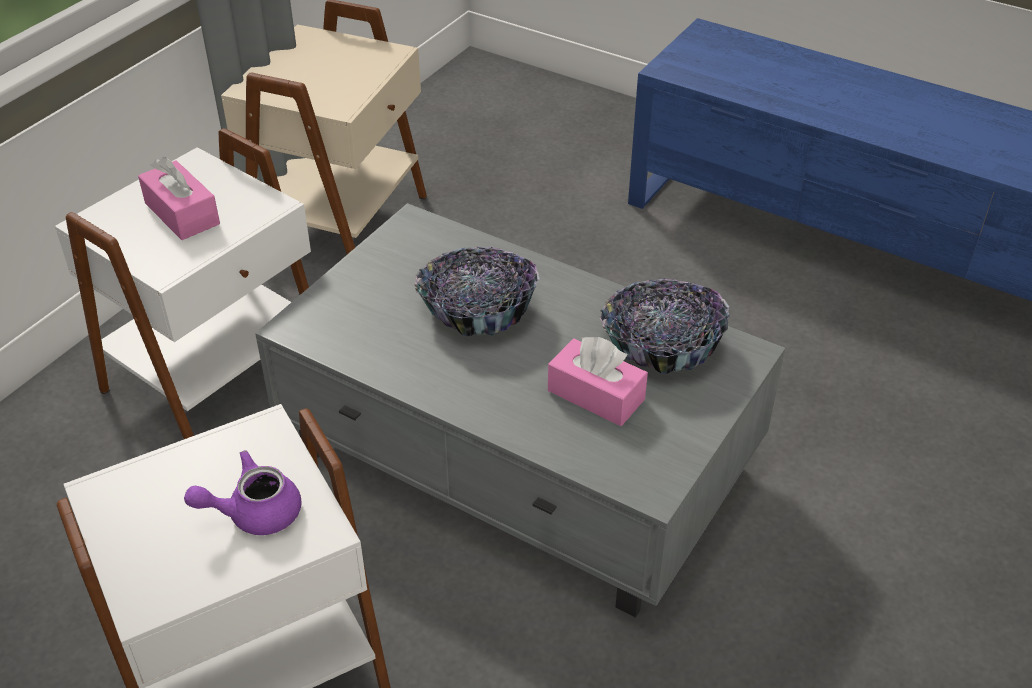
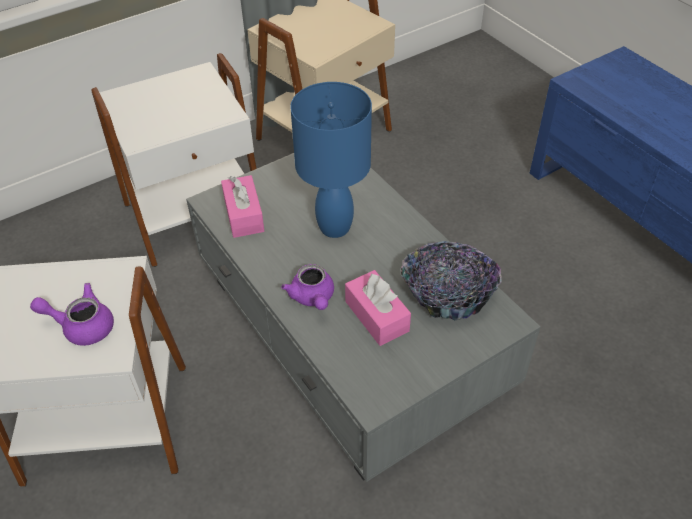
camera: 25 degrees right, 5 degrees up
pink tissue box [138,157,220,240] -> pink tissue box moved to [221,175,264,238]
bowl [415,247,539,336] -> blue table lamp [290,82,372,238]
none -> purple teapot [281,264,334,310]

